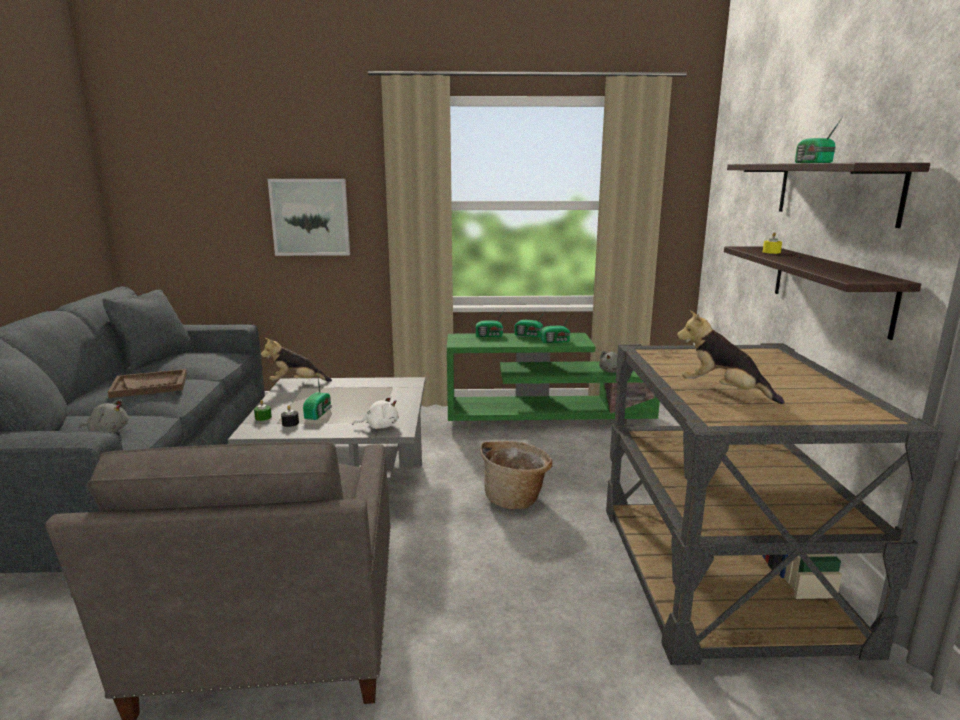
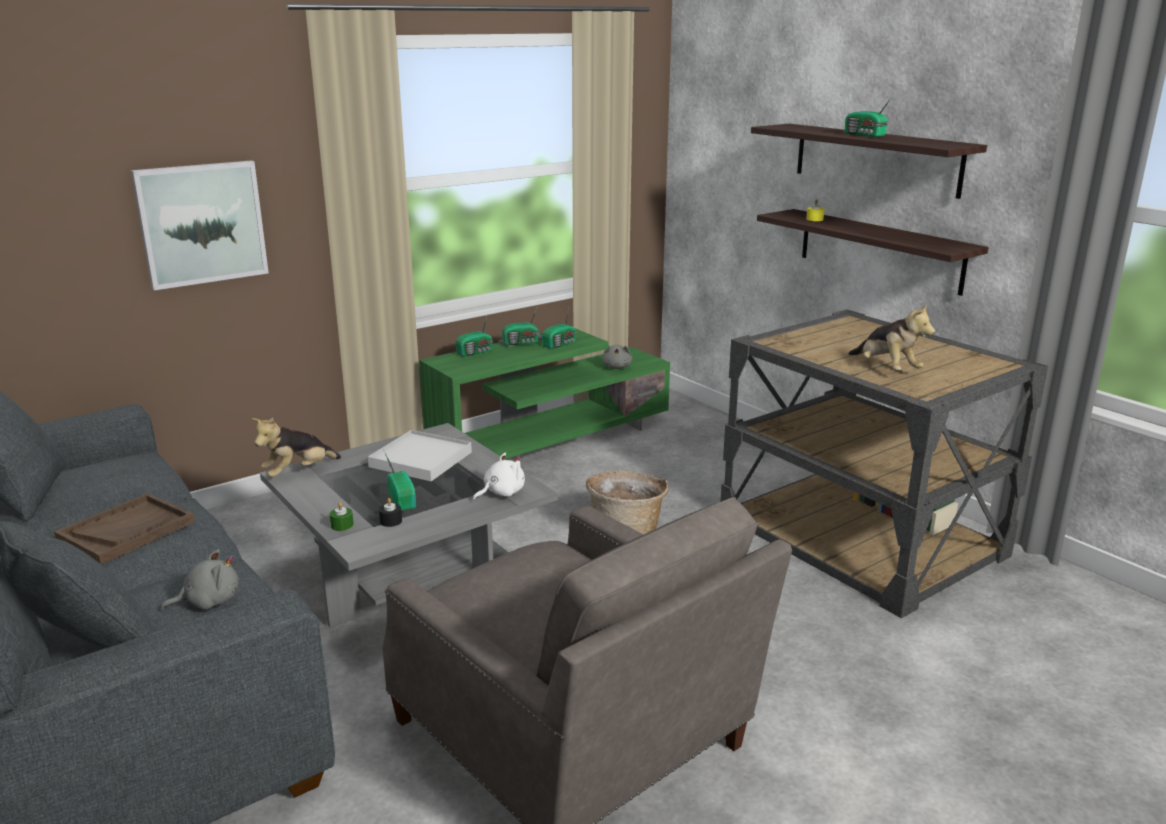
camera: 35 degrees left, 5 degrees up
plush toy [677,310,784,404] -> plush toy turned 120 degrees counterclockwise [849,303,935,370]
none -> white tray [368,430,472,481]

